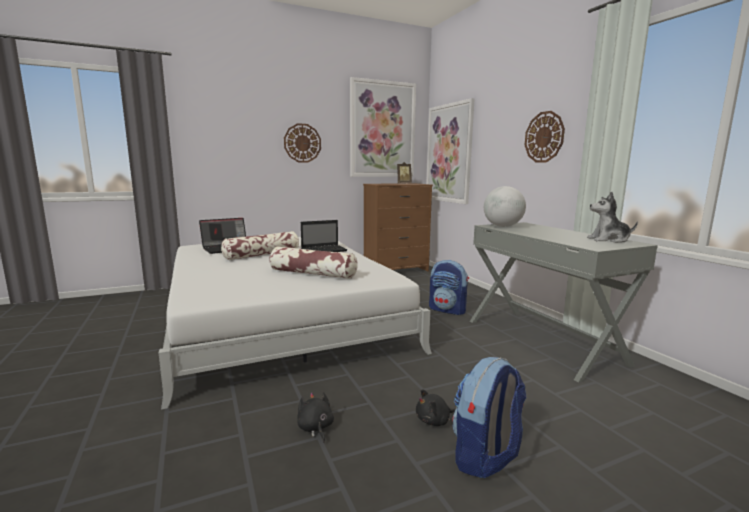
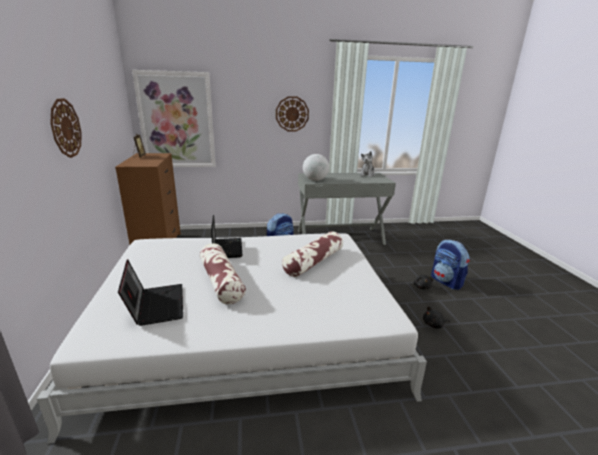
camera: 75 degrees left, 10 degrees up
picture [350,77,416,177] -> none

